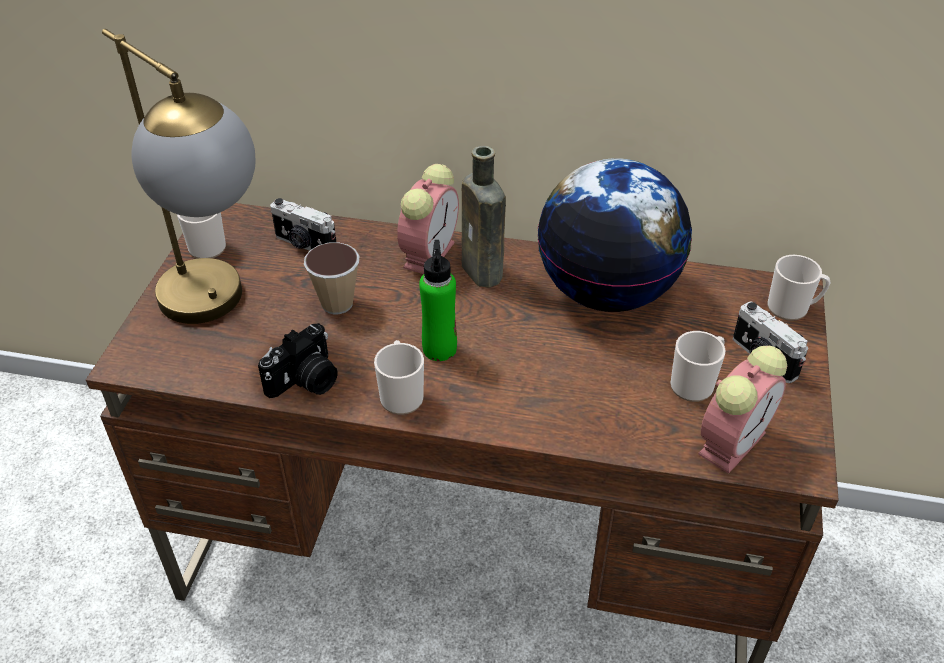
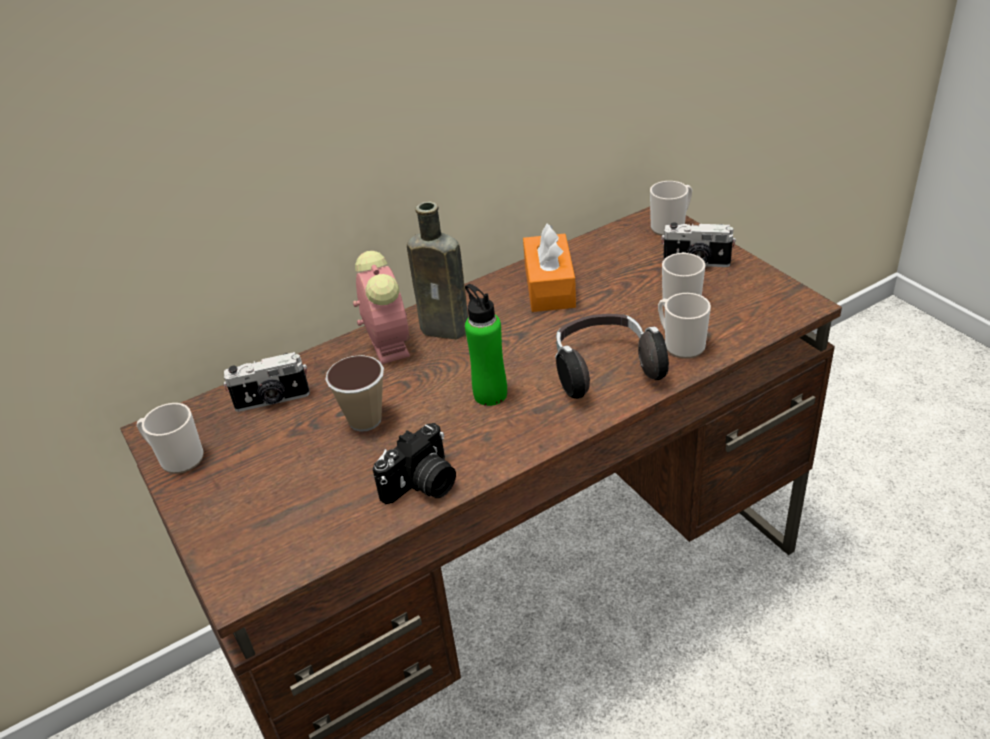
camera: 40 degrees left, 5 degrees down
table lamp [102,29,255,324] -> none
camera [258,323,338,398] -> camera turned 45 degrees clockwise [373,423,456,504]
mug [374,340,424,415] -> mug moved to [658,293,711,359]
globe [537,158,692,312] -> orange tissue box [523,224,576,312]
alarm clock [698,345,787,474] -> none
none -> headphones [555,314,669,399]

